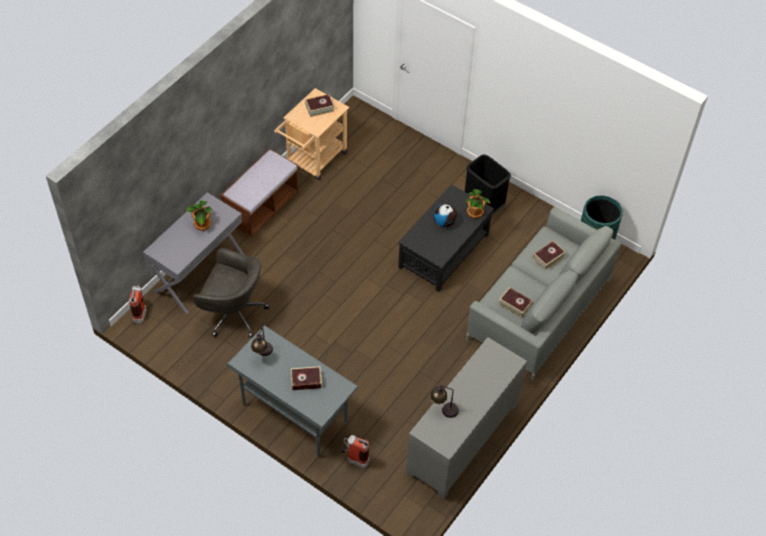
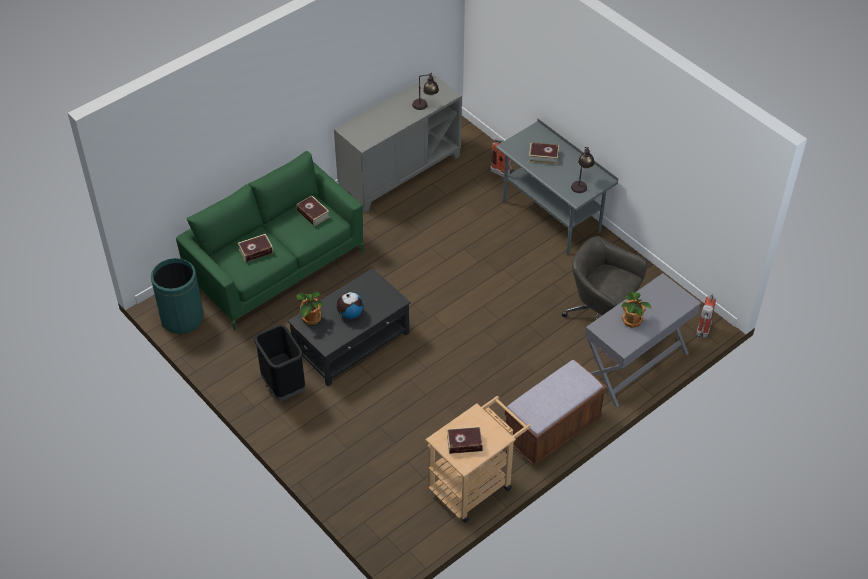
camera: 165 degrees left, 5 degrees down
grey sofa [466,207,621,381] -> green sofa [176,151,364,330]

